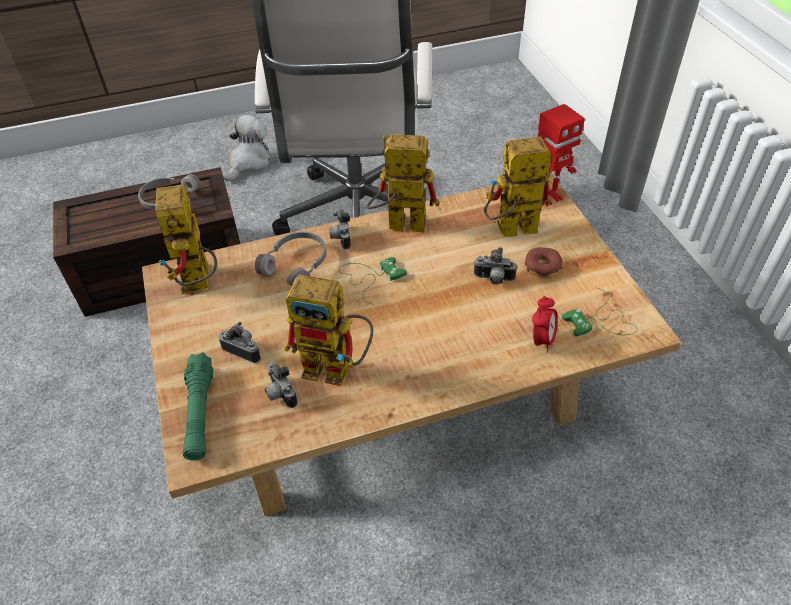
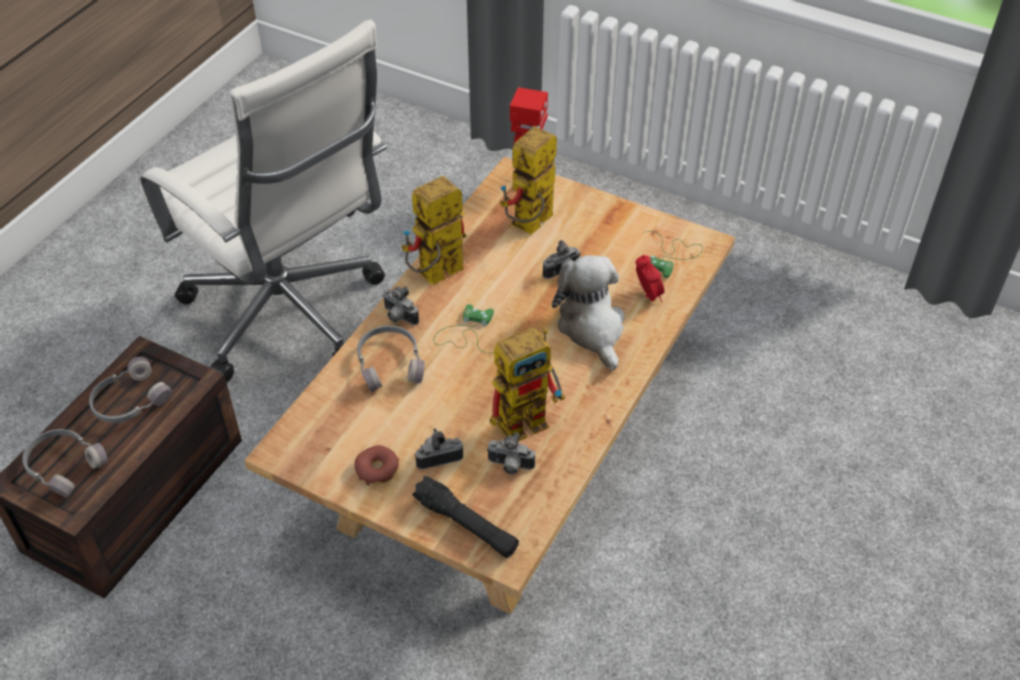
camera: 45 degrees left, 0 degrees up
toy robot [155,184,217,294] -> none
green flashlight [183,352,213,460] -> black flashlight [412,476,519,558]
plush toy [222,115,270,182] -> plush toy moved to [552,255,625,370]
donut [525,247,563,277] -> donut moved to [355,445,399,486]
none -> grey headphones [22,429,108,497]

